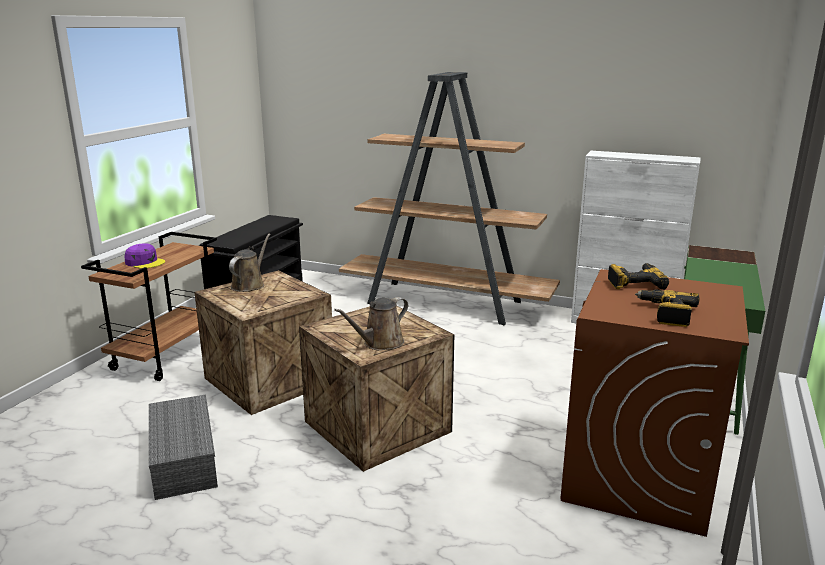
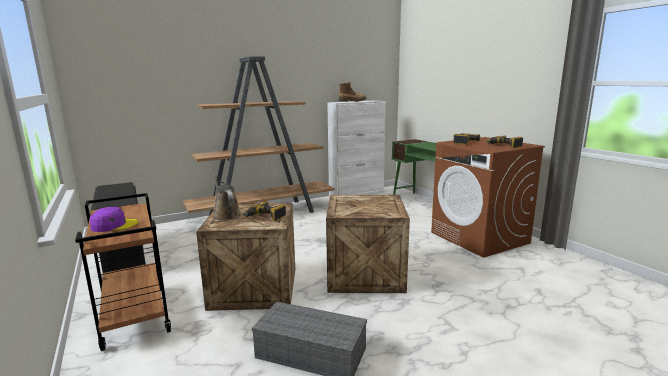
camera: 50 degrees left, 5 degrees down
brown watering can [334,297,408,350] -> none
none -> power drill [243,201,286,221]
none -> boot [339,82,367,102]

